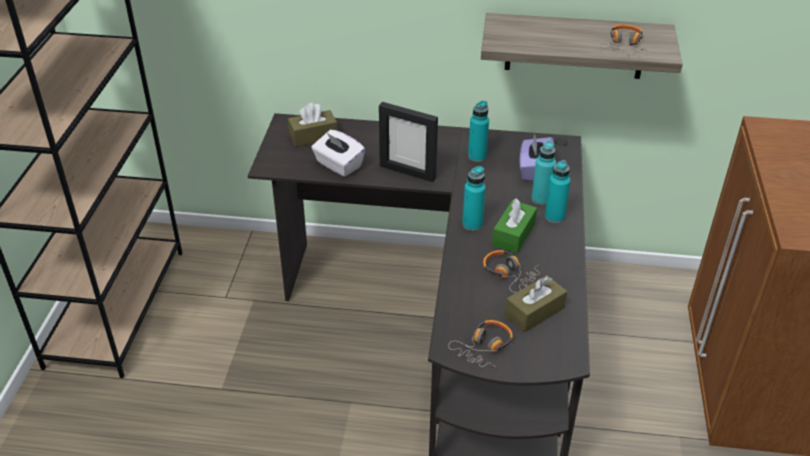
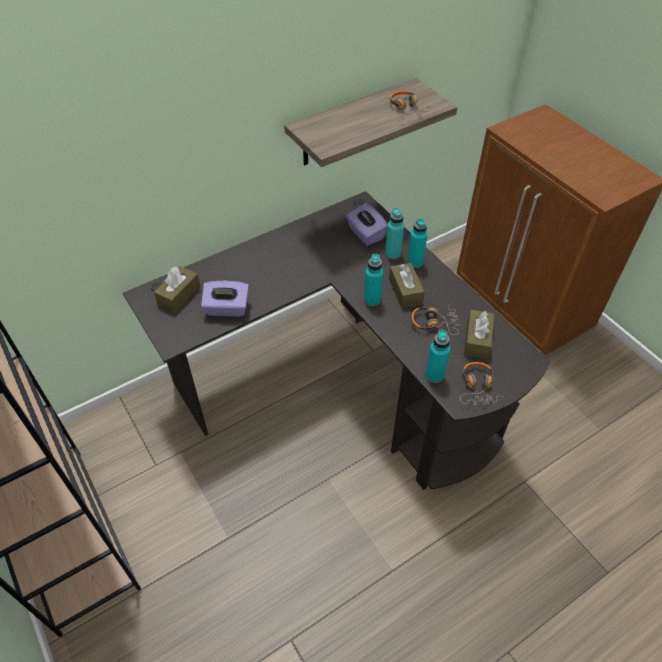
camera: 40 degrees left, 10 degrees up
white tissue box [311,130,365,177] -> purple tissue box [201,281,249,317]
picture frame [379,102,438,182] -> none
turquoise bottle [468,101,489,162] -> turquoise bottle moved to [425,329,450,383]
green tissue box [492,199,537,253] -> brown tissue box [389,263,425,308]

